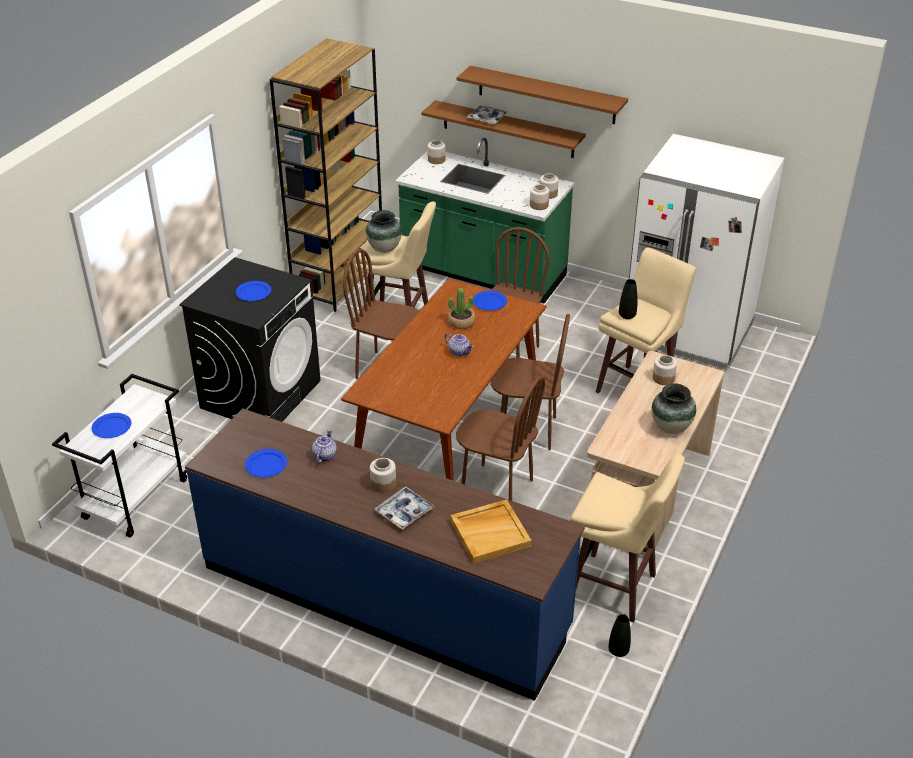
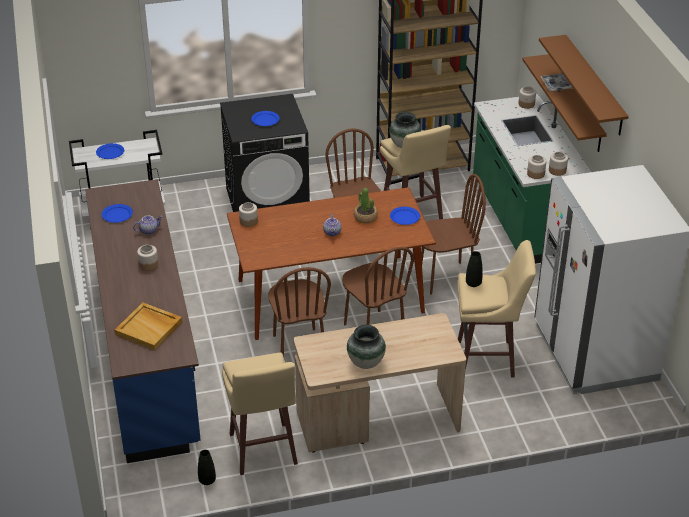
camera: 50 degrees right, 0 degrees up
tray [374,487,435,530] -> none
jar [653,355,677,385] -> jar moved to [239,202,258,227]

